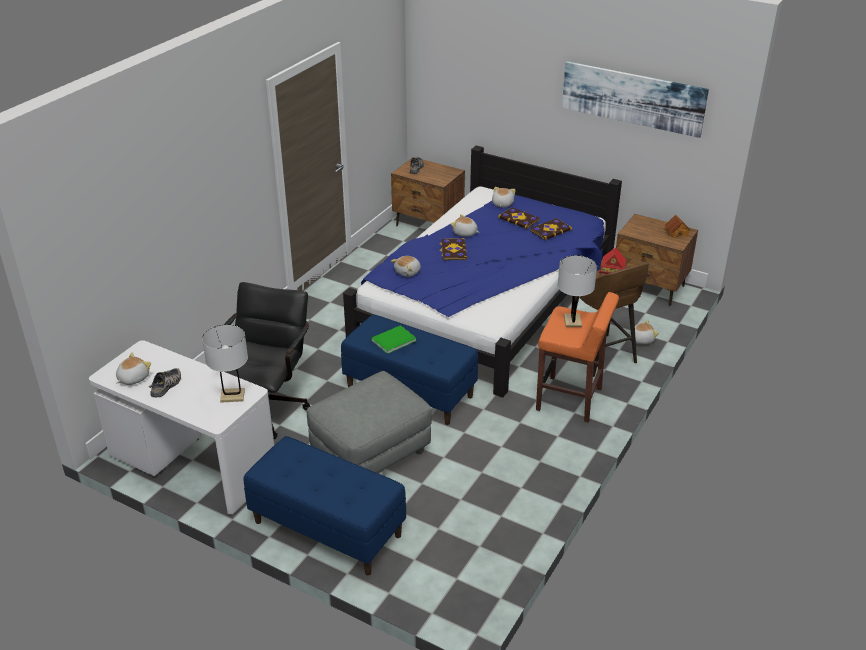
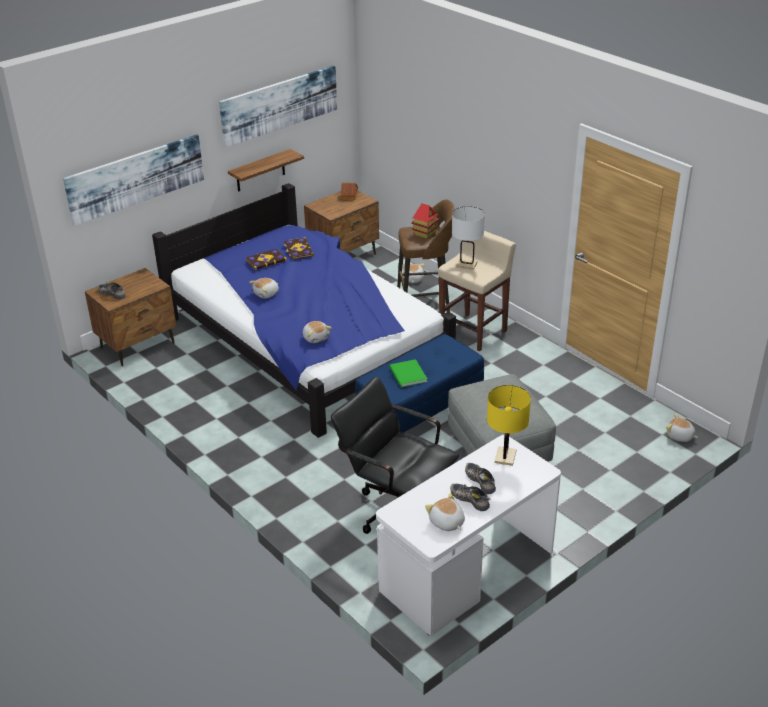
camera: 70 degrees left, 0 degrees up
white table lamp [202,324,248,403] -> yellow table lamp [487,385,531,466]
blue bench [244,436,406,575] -> none
book [439,238,467,260] -> none
plush toy [492,187,516,208] -> plush toy moved to [666,414,698,442]
orange stool [536,292,619,423] -> beige stool [438,231,516,351]
none -> picture [63,134,204,226]
none -> shelf [228,149,304,192]
none -> shoe [465,463,496,494]

